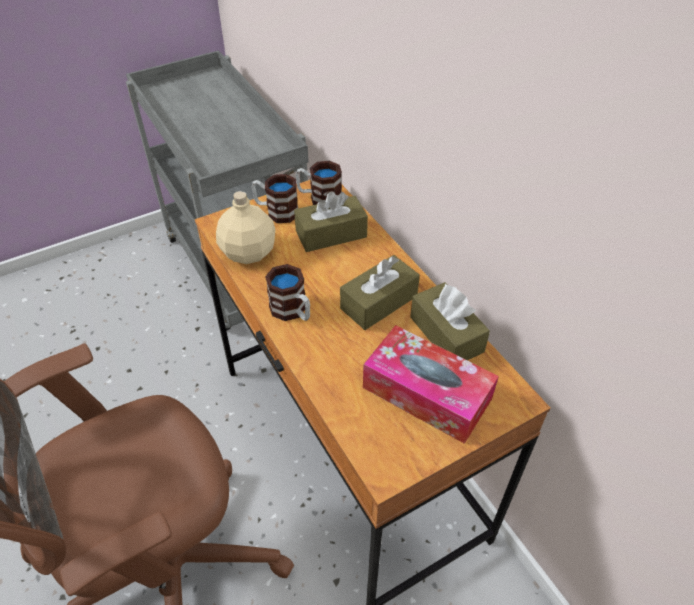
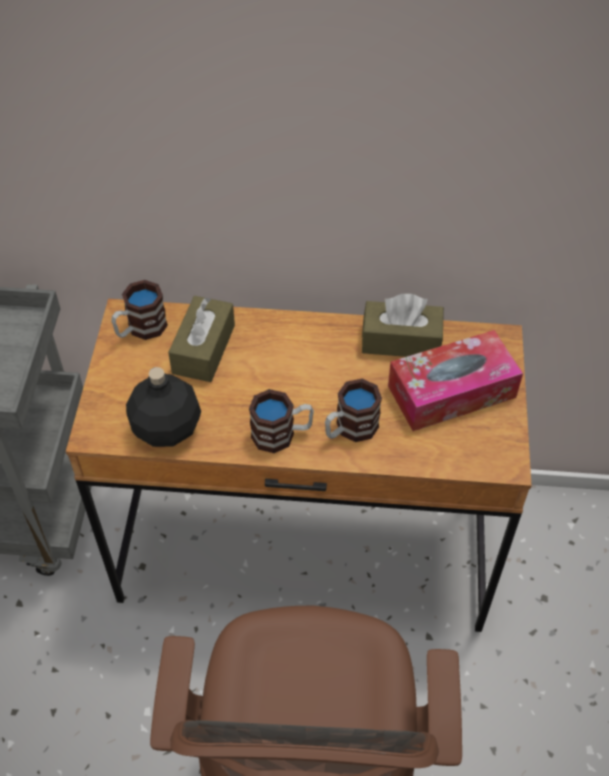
camera: 55 degrees left, 5 degrees up
beige bottle [216,191,275,264] -> black bottle [126,367,201,447]
mug [252,174,298,223] -> mug moved to [325,379,382,442]
brown tissue box [340,255,420,330] -> none

